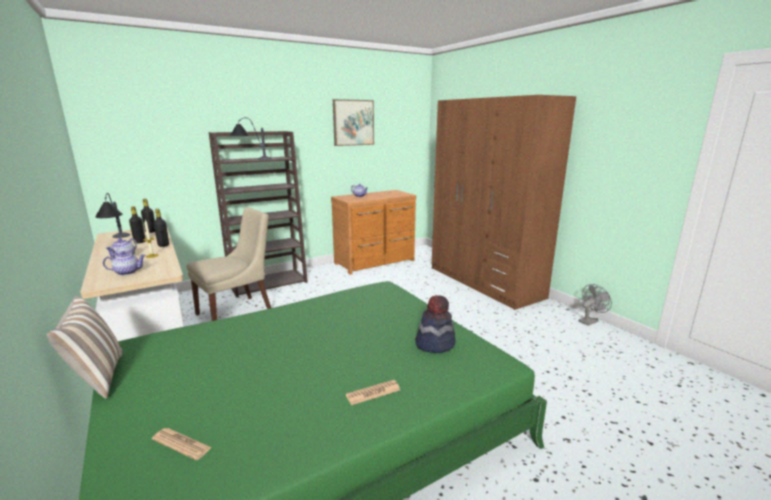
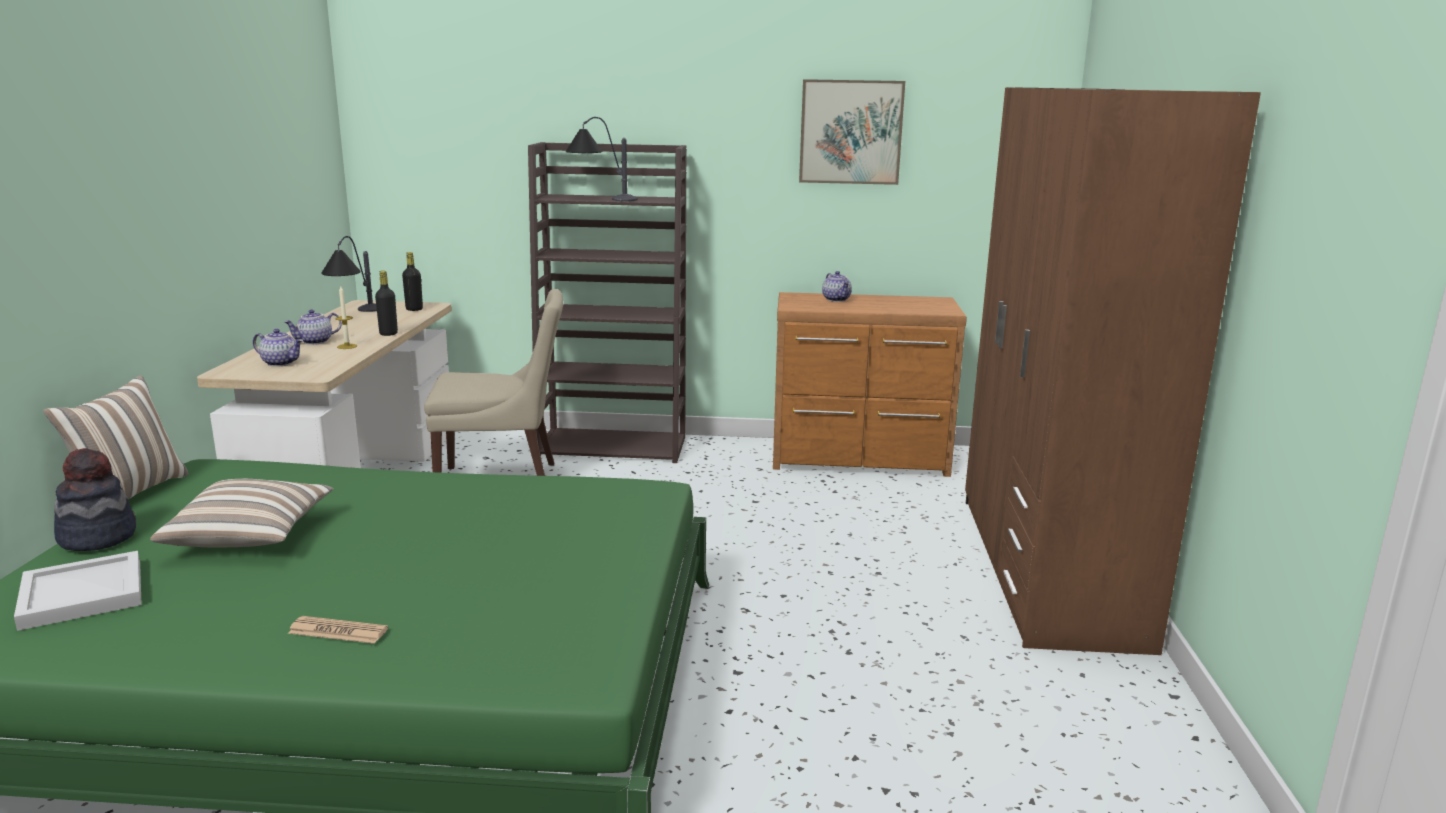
camera: 35 degrees right, 0 degrees up
black bottle [129,206,145,243] -> none
newspaper [152,428,212,460] -> white tray [14,551,142,631]
hat [415,295,456,353] -> hat moved to [54,448,136,551]
grey fan [579,284,612,326] -> none
none -> pillow [150,479,334,548]

